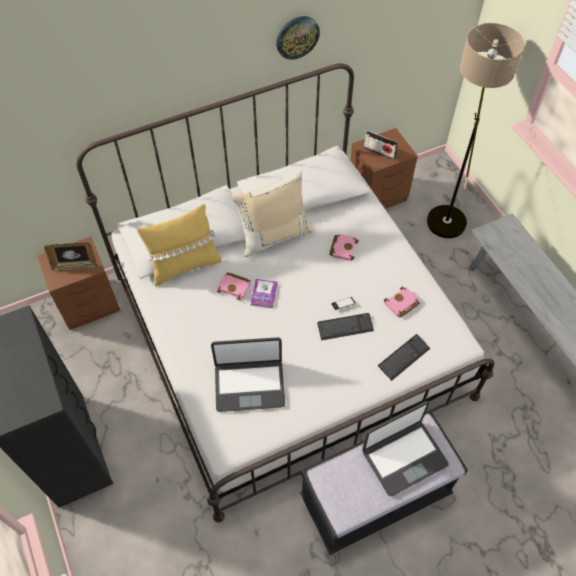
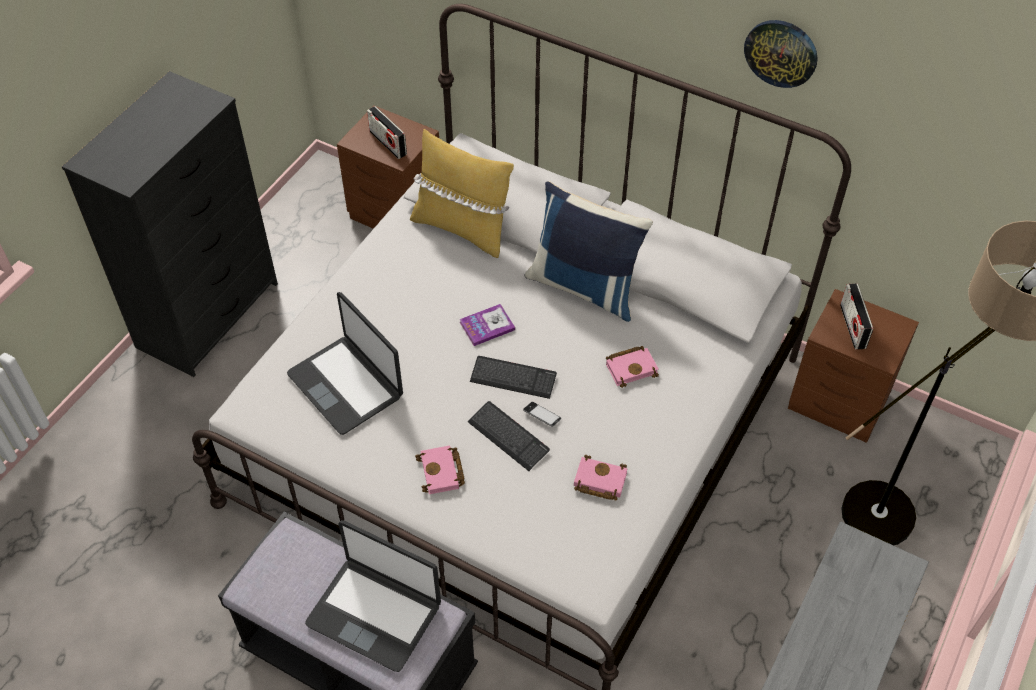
camera: 55 degrees right, 5 degrees down
picture frame [44,243,98,271] -> radio [367,106,407,159]
pink book [217,272,250,300] -> pink book moved to [415,445,465,494]
beige pillow [232,170,314,257] -> blue pillow [524,181,653,322]
keyboard [378,334,430,381] -> keyboard moved to [470,356,557,399]

